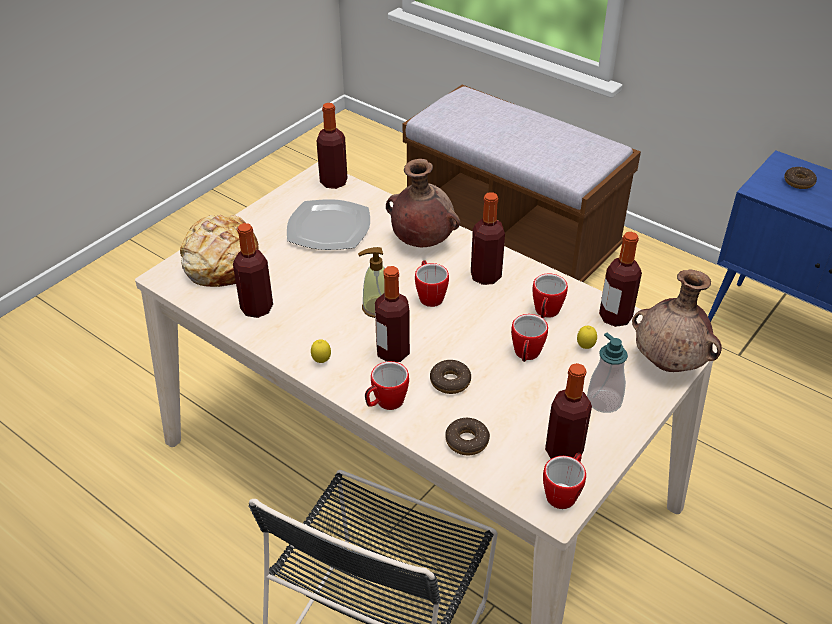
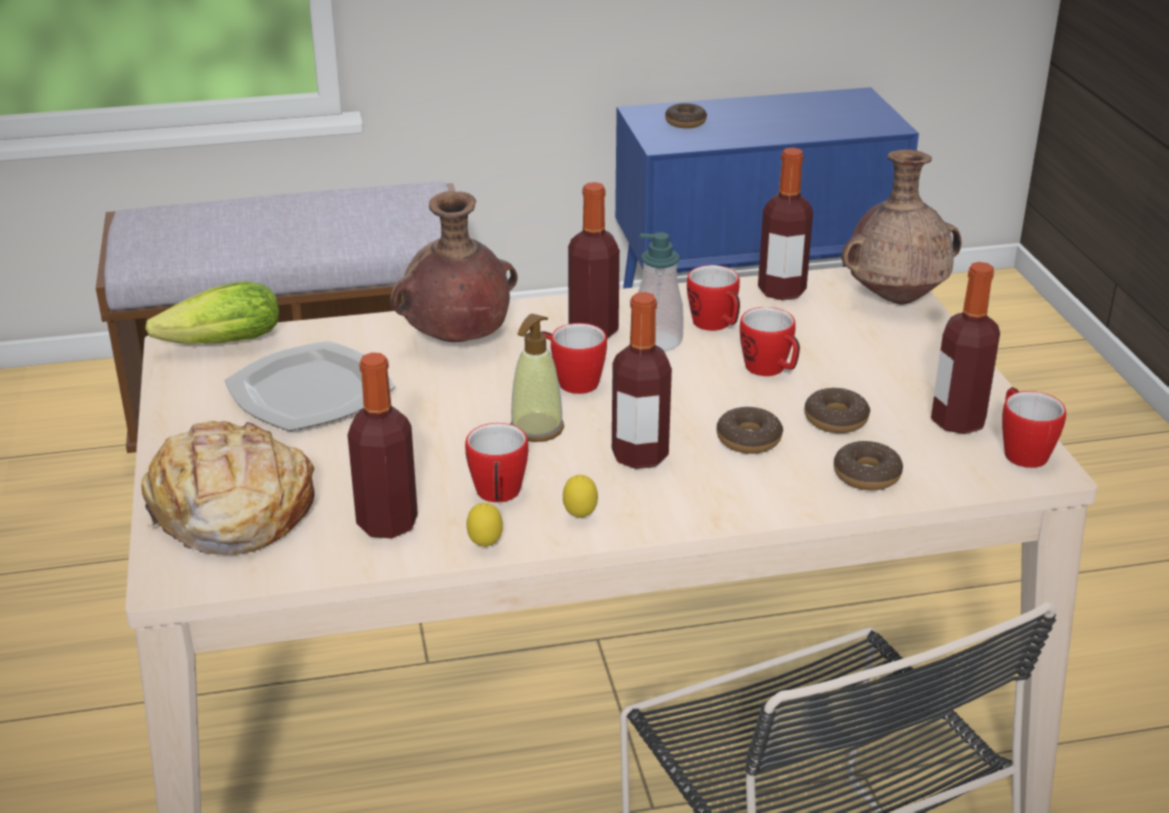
camera: 50 degrees left, 10 degrees down
bottle [317,103,347,189] -> lettuce [145,281,279,344]
mug [365,361,409,410] -> mug moved to [465,423,528,503]
lemon [577,326,597,349] -> lemon moved to [466,503,503,547]
soap dispenser [587,332,628,413] -> soap dispenser moved to [638,232,684,351]
none -> donut [804,387,870,433]

